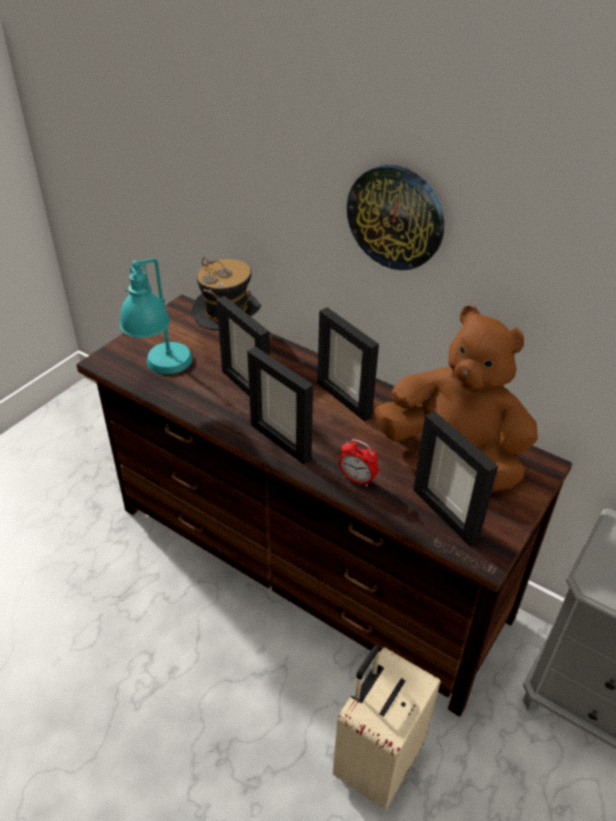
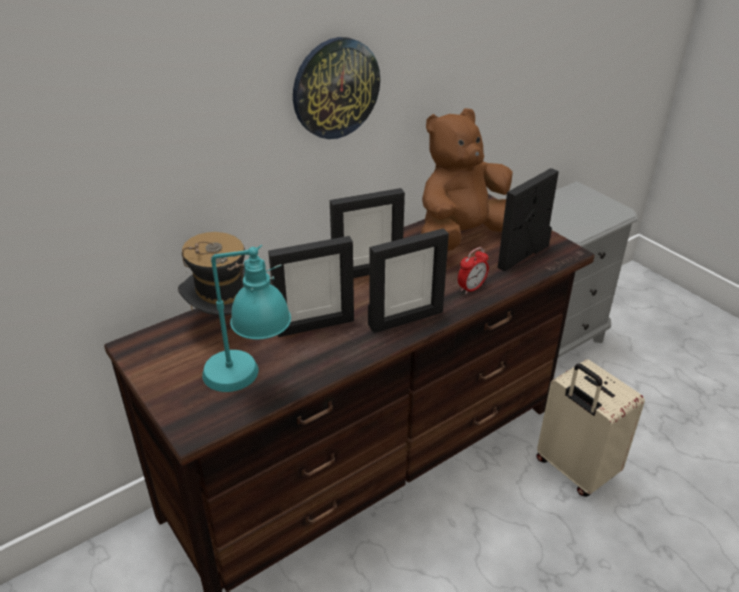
camera: 70 degrees left, 5 degrees down
picture frame [413,411,498,546] -> picture frame turned 150 degrees clockwise [498,168,559,272]

